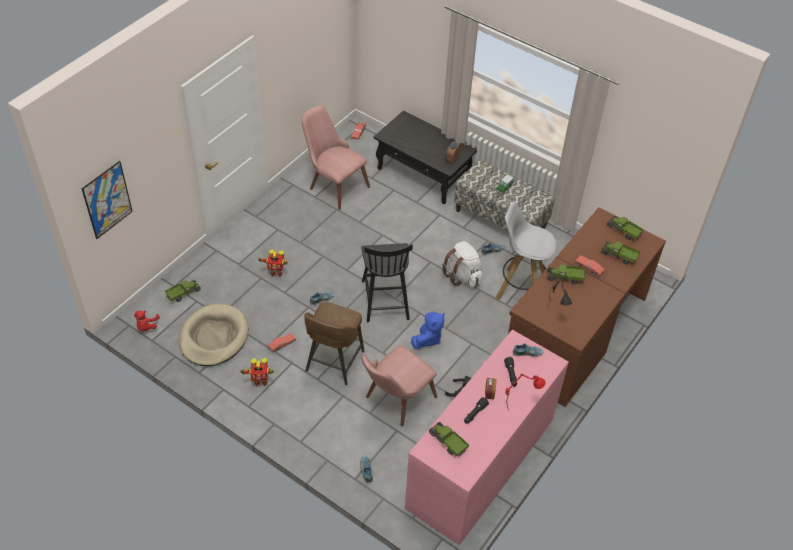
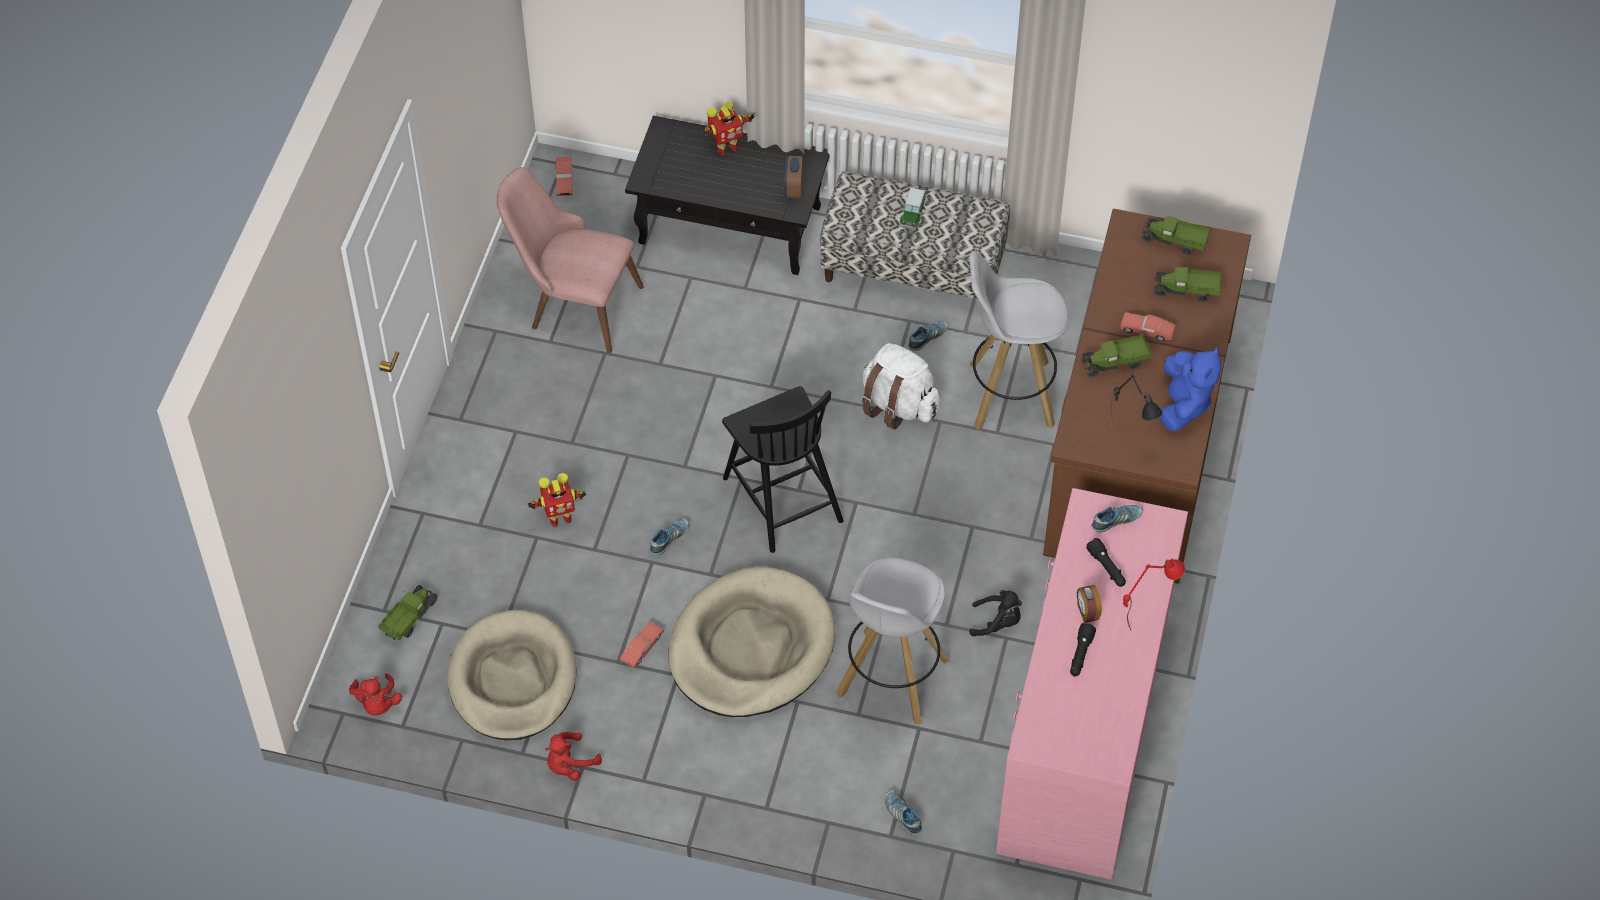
camera: 20 degrees left, 5 degrees up
picture [82,161,133,239] -> none
toy robot [241,358,274,386] -> toy robot moved to [702,102,755,156]
brown stool [305,302,364,385] -> beige dog bed [668,566,835,717]
pink chair [361,345,437,427] -> white stool [835,558,950,724]
blue plush toy [411,312,445,349] -> blue plush toy moved to [1159,346,1221,431]
toy truck [429,422,469,456] -> none
none -> red plush toy [545,732,602,781]

